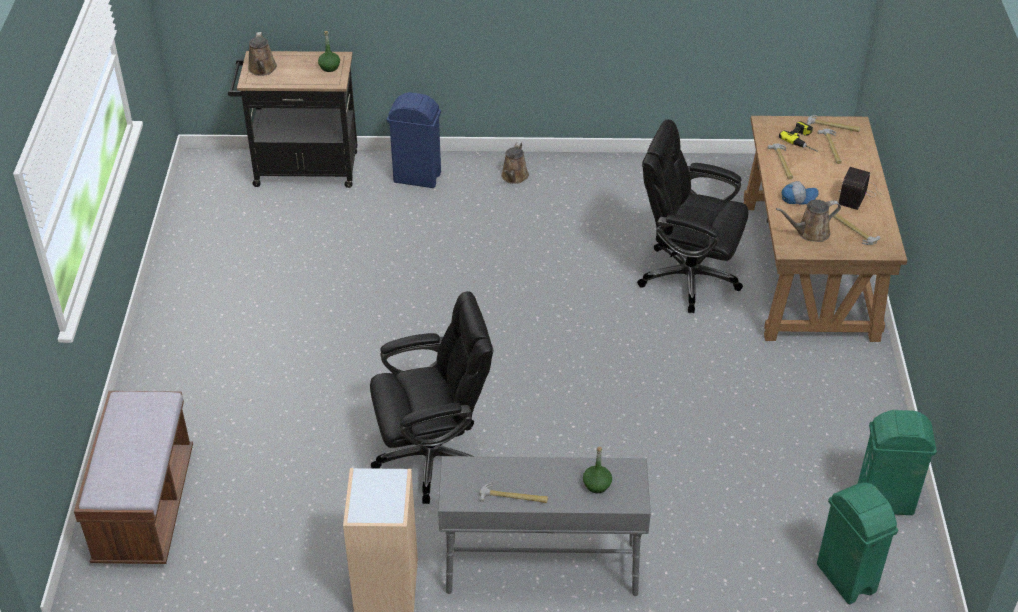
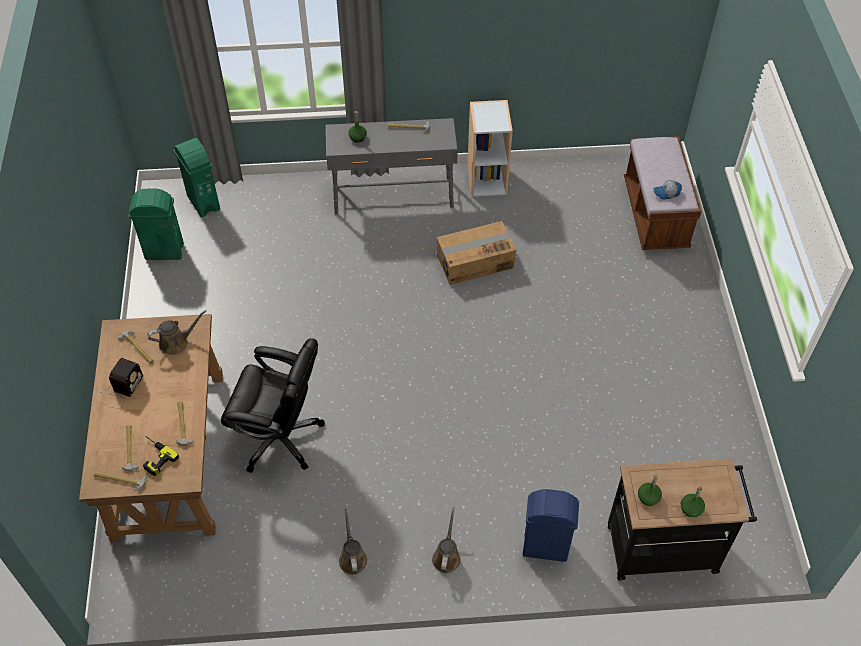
camera: 175 degrees right, 10 degrees up
brown watering can [248,32,277,76] -> brown watering can moved to [339,508,367,575]
black office chair [370,291,493,504] -> cardboard box [437,221,516,285]
cap [782,181,819,205] -> cap moved to [653,180,682,199]
none -> green bottle [681,486,705,517]

